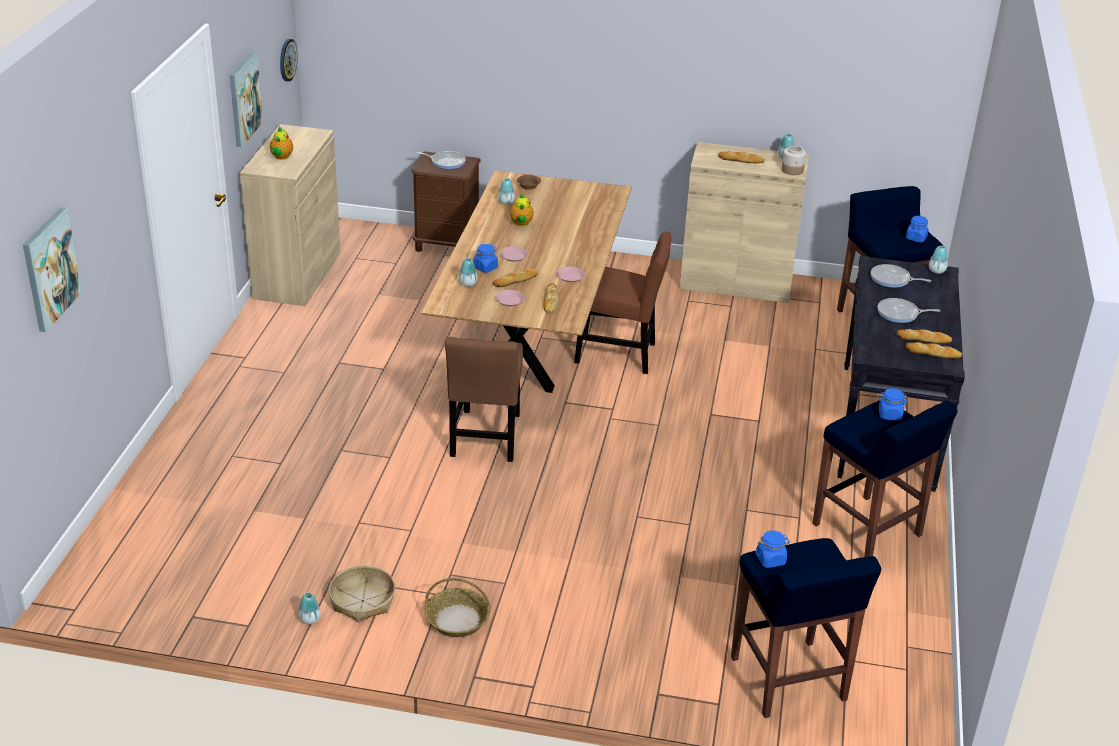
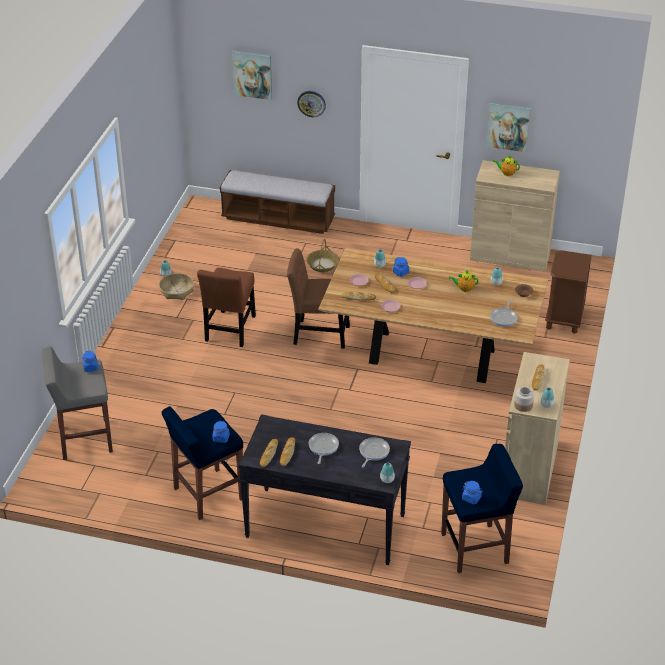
camera: 95 degrees right, 5 degrees up
wall clock [280,39,298,82] -> wall clock moved to [297,91,326,117]
frying pan [416,151,466,169] -> frying pan moved to [490,299,518,327]
basket [425,578,491,637] -> basket moved to [306,239,339,272]
brown chair [574,231,671,374] -> brown chair moved to [197,268,256,347]
blue stool [731,538,881,718] -> grey stool [42,346,113,460]
none -> bench [220,170,335,234]

